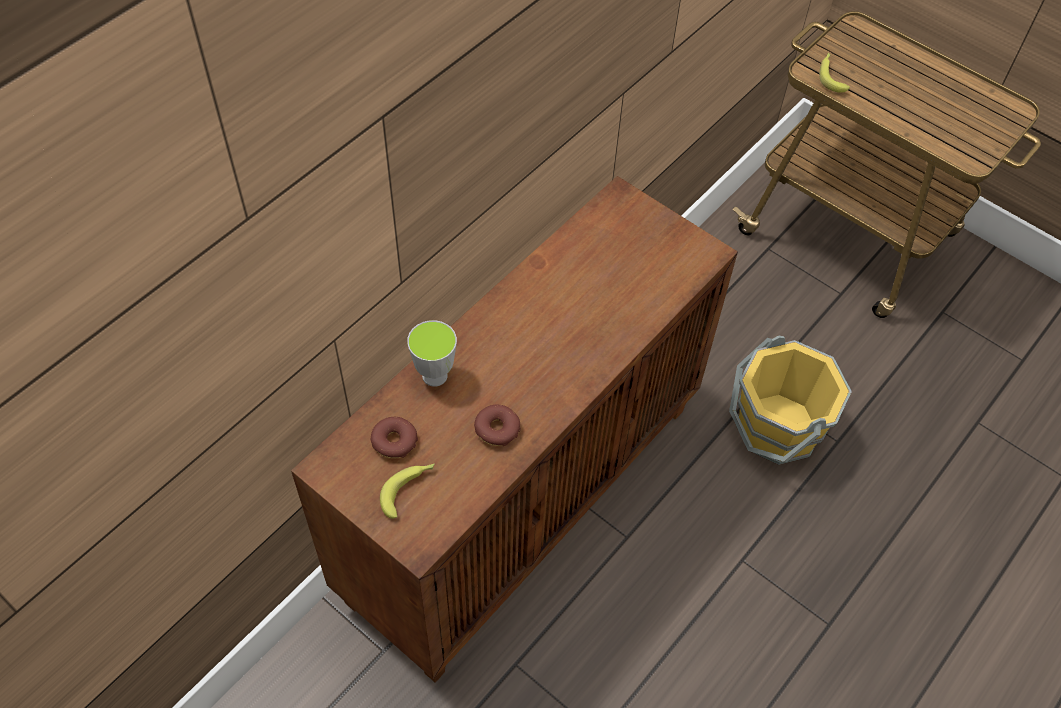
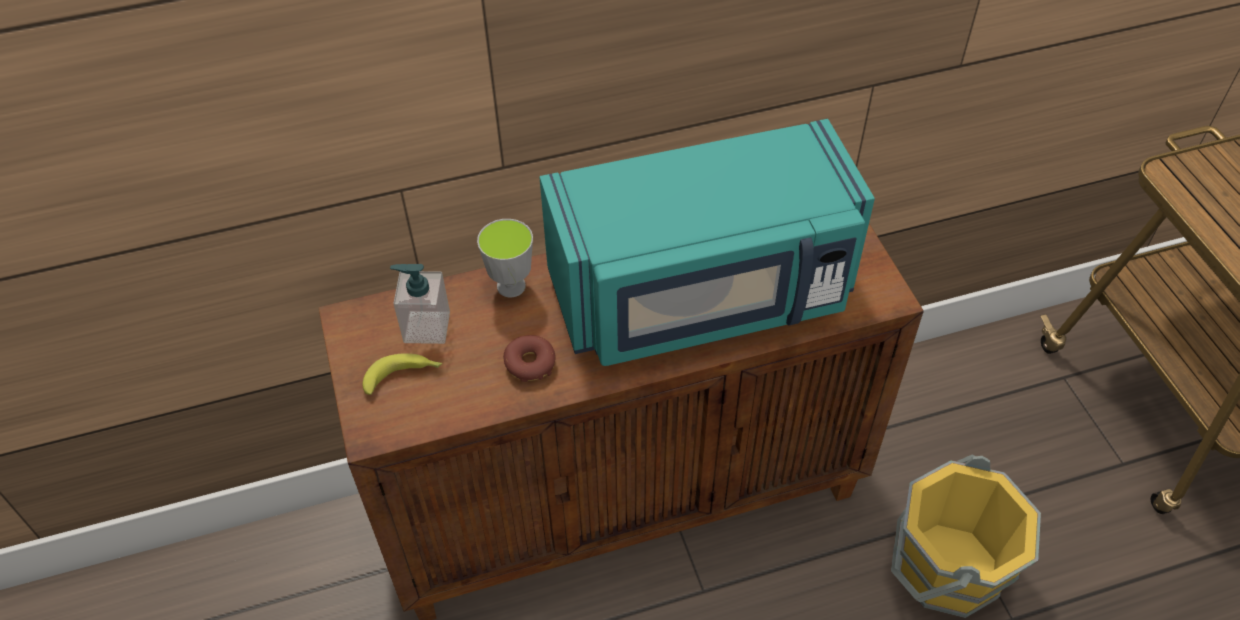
camera: 35 degrees right, 5 degrees down
donut [371,417,418,458] -> soap dispenser [390,264,450,344]
banana [819,53,850,93] -> none
none -> turquoise microwave [539,119,875,366]

